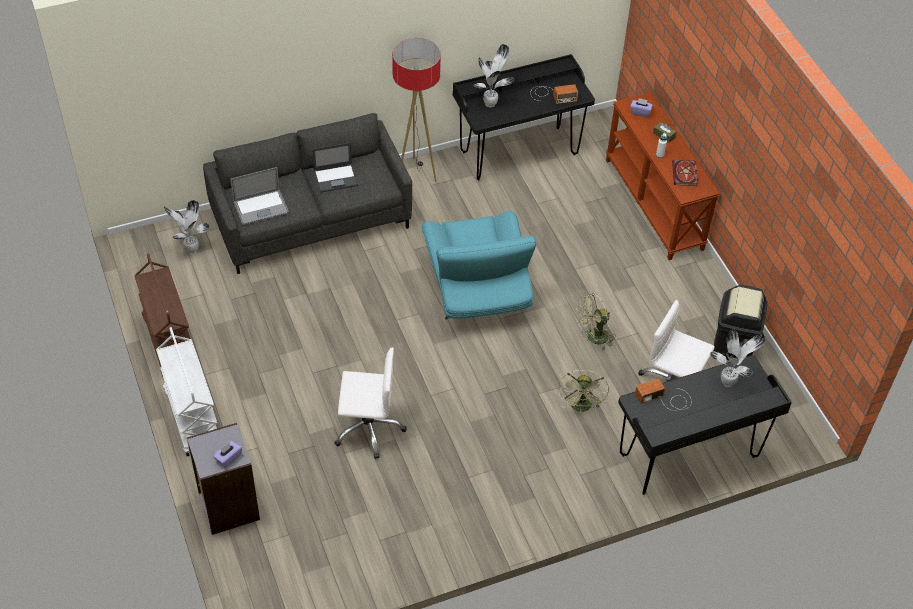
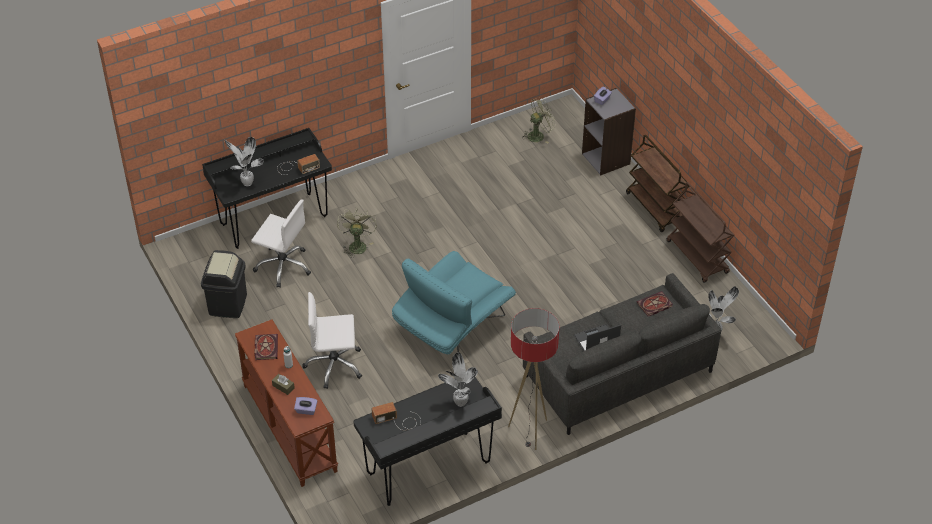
camera: 175 degrees right, 5 degrees down
white cart [156,327,217,456] -> brown cart [626,135,689,232]
laptop [230,167,289,225] -> book [637,291,673,316]
white office chair [334,347,407,459] -> white office chair moved to [302,292,362,389]
turquoise armchair [421,211,536,320] -> turquoise armchair turned 120 degrees counterclockwise [392,251,516,354]
green fan [577,293,616,350] -> green fan moved to [523,97,555,144]

